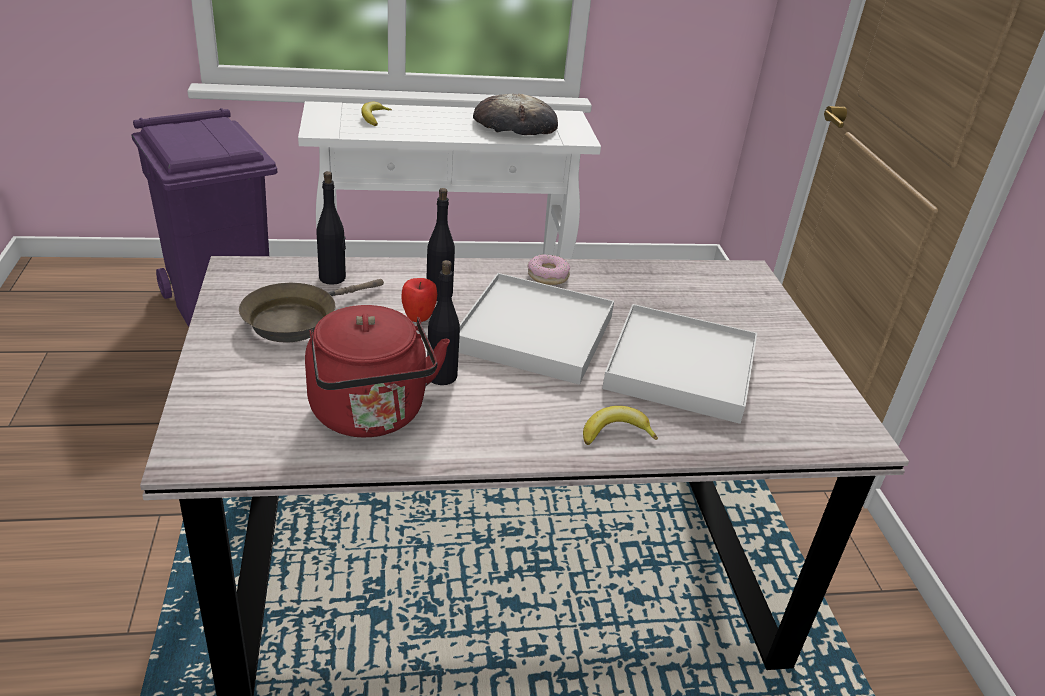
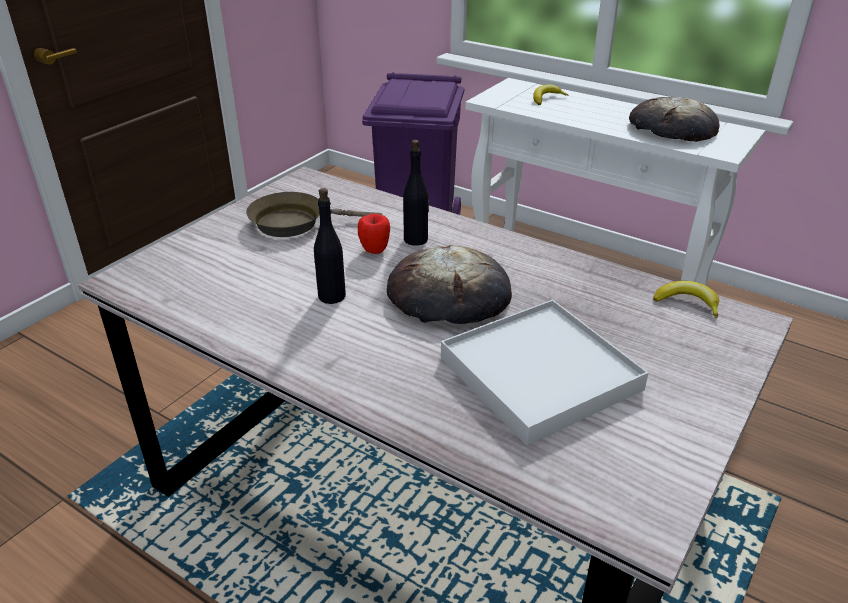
camera: 45 degrees right, 0 degrees up
red kettle [305,305,450,437] -> none
black bottle [317,171,346,285] -> none
white tray [459,273,614,385] -> bread [386,245,512,324]
donut [527,254,570,285] -> none
banana [583,406,658,445] -> banana moved to [653,281,719,318]

